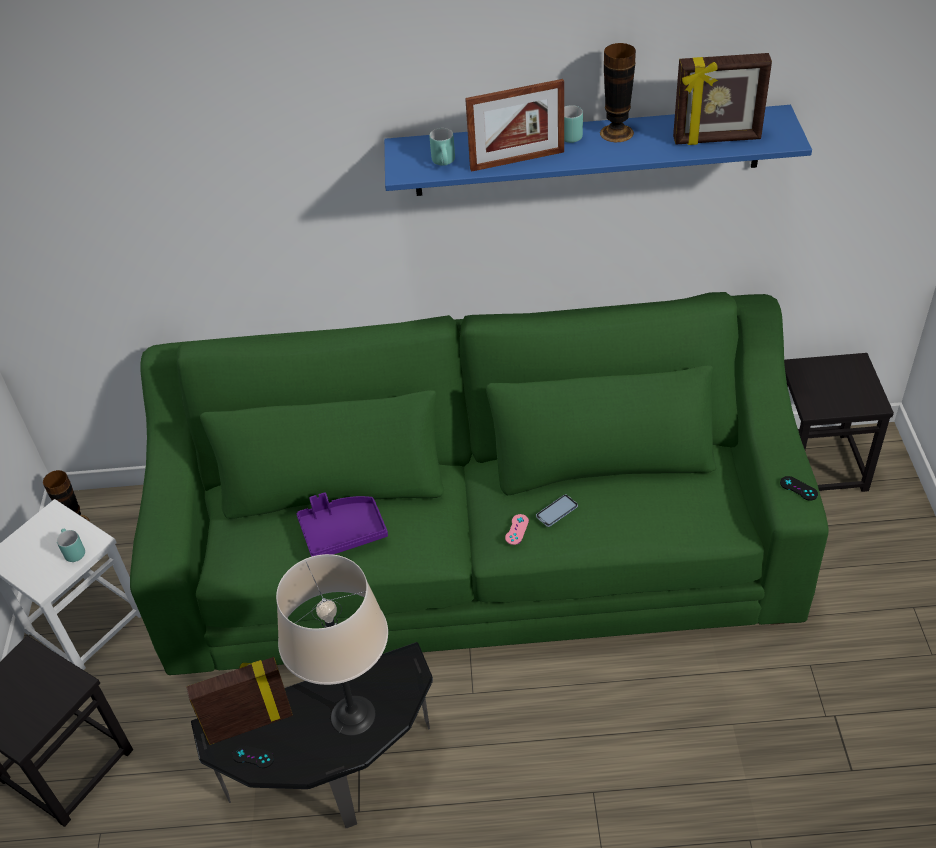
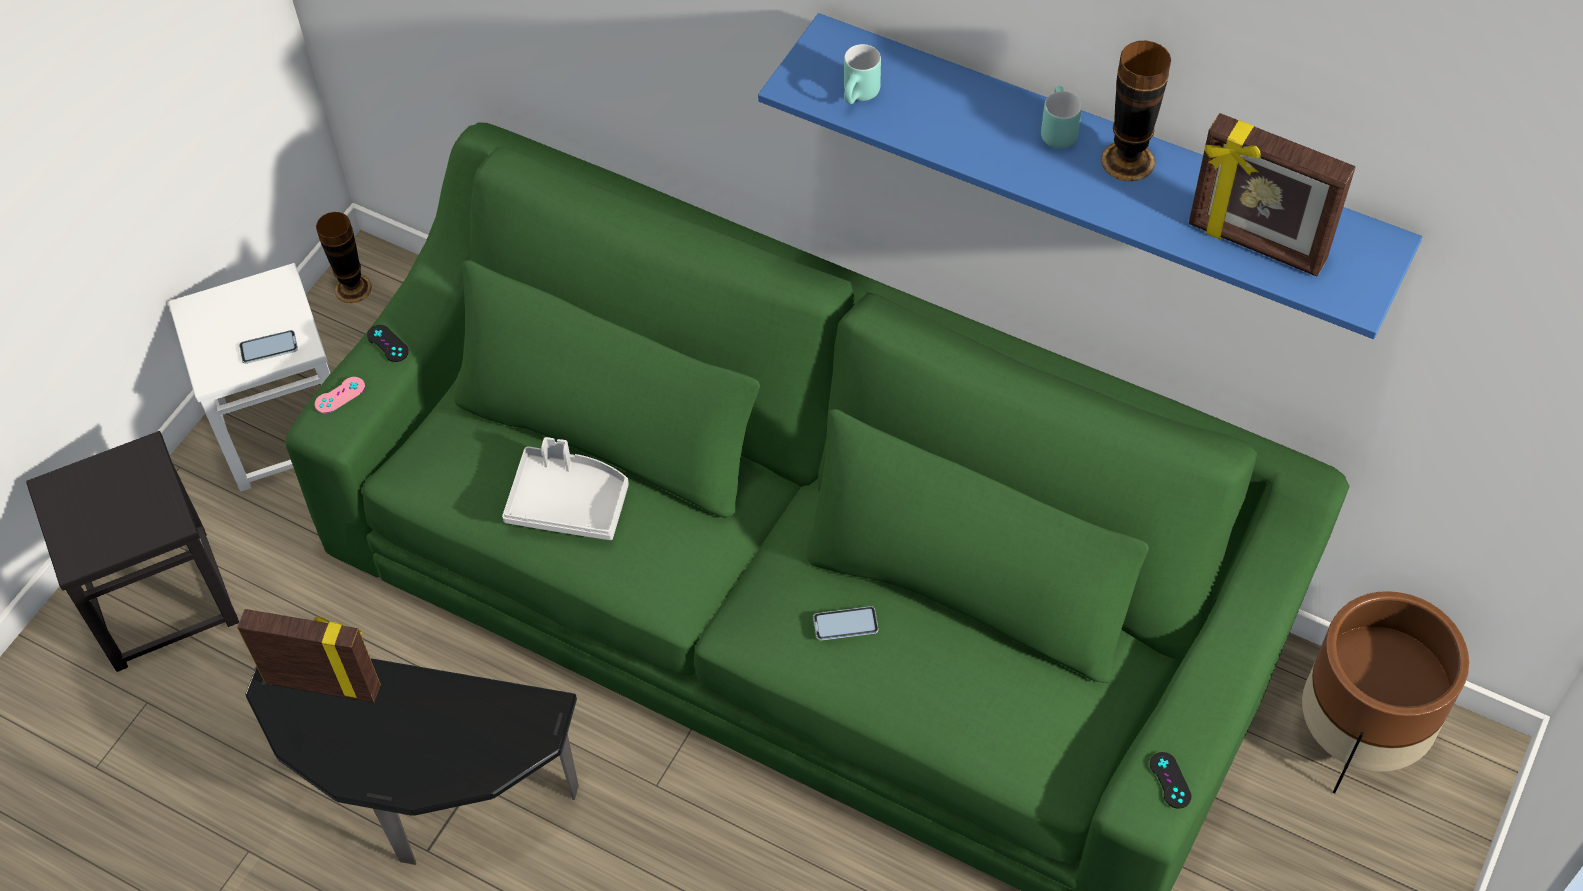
camera: 30 degrees right, 10 degrees up
turquoise mug [57,529,85,562] -> phone [239,330,298,364]
black game controller [232,745,274,768] -> black game controller moved to [367,325,409,362]
beige table lamp [276,554,388,736] -> none
purple tray [297,492,388,557] -> grey tray [502,437,629,540]
picture frame [465,79,564,172] -> none
pink game controller [505,514,529,545] -> pink game controller moved to [315,377,365,413]
black stool [784,353,894,492] -> brown planter [1302,591,1469,793]

